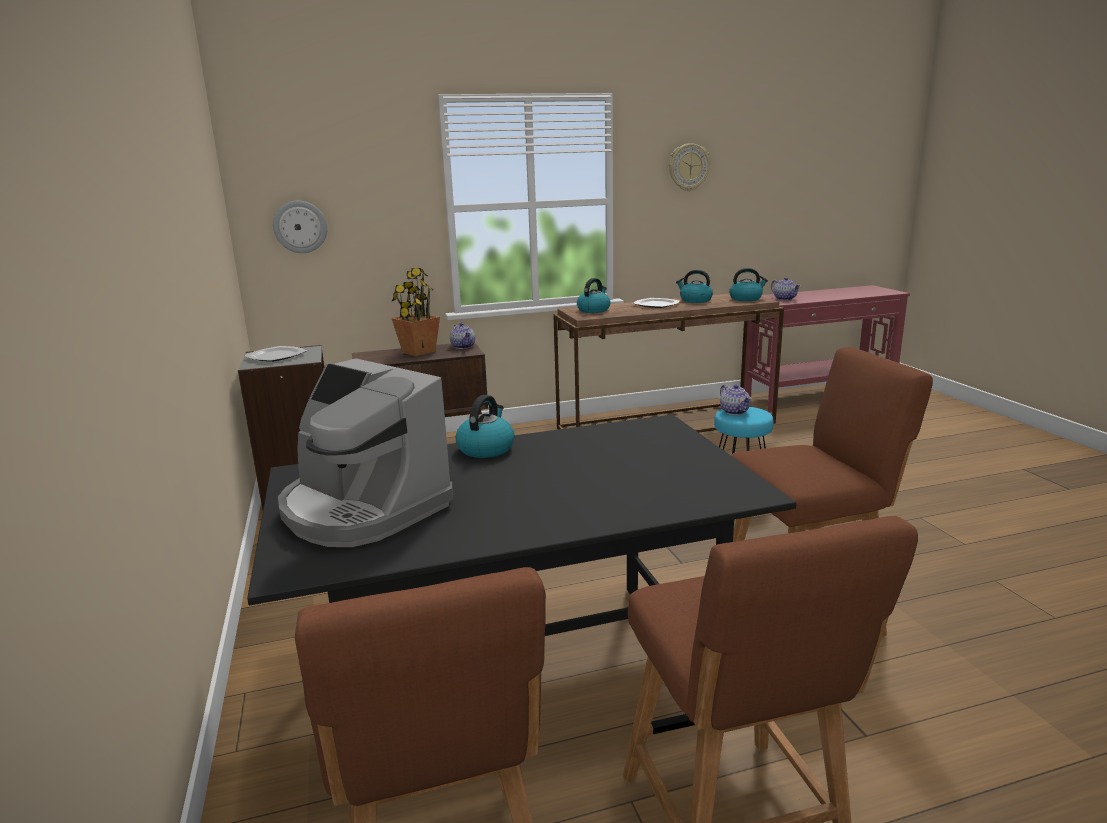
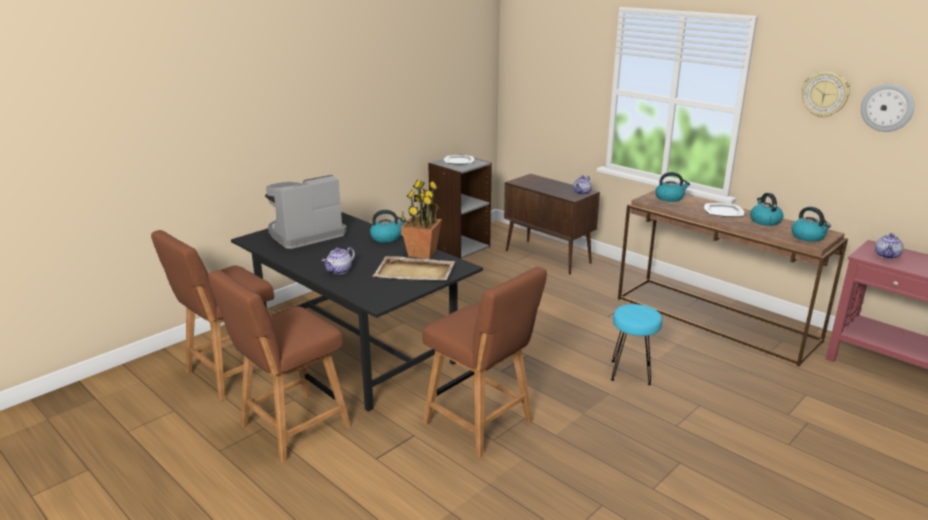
camera: 60 degrees right, 5 degrees up
wall clock [273,201,327,253] -> wall clock moved to [861,84,914,132]
coffee machine [278,359,453,547] -> coffee machine turned 45 degrees clockwise [265,175,347,249]
potted plant [392,268,440,356] -> potted plant moved to [401,180,442,259]
teapot [720,384,751,415] -> teapot moved to [322,247,355,274]
none -> beige tray [373,256,455,280]

